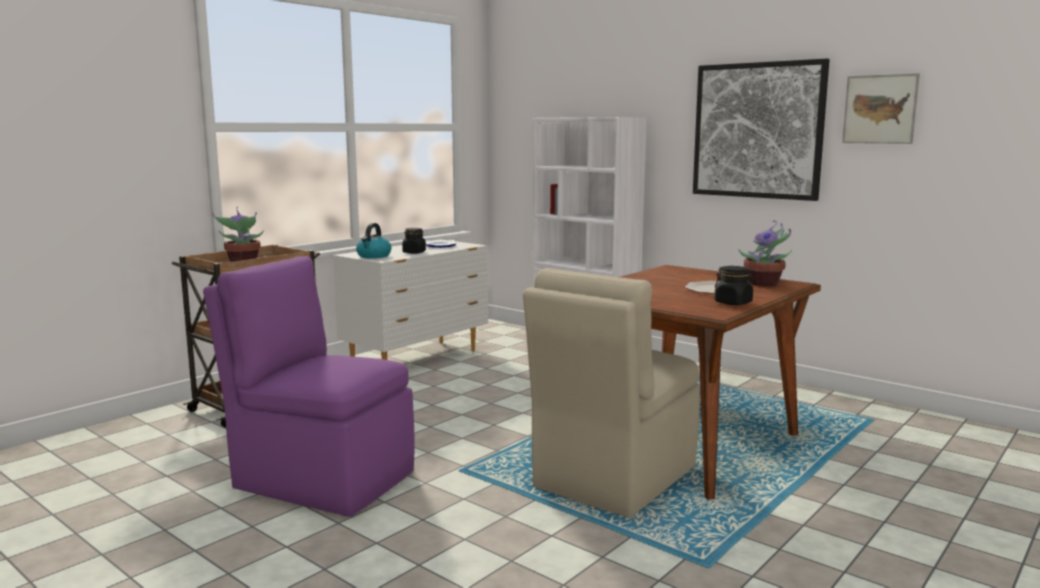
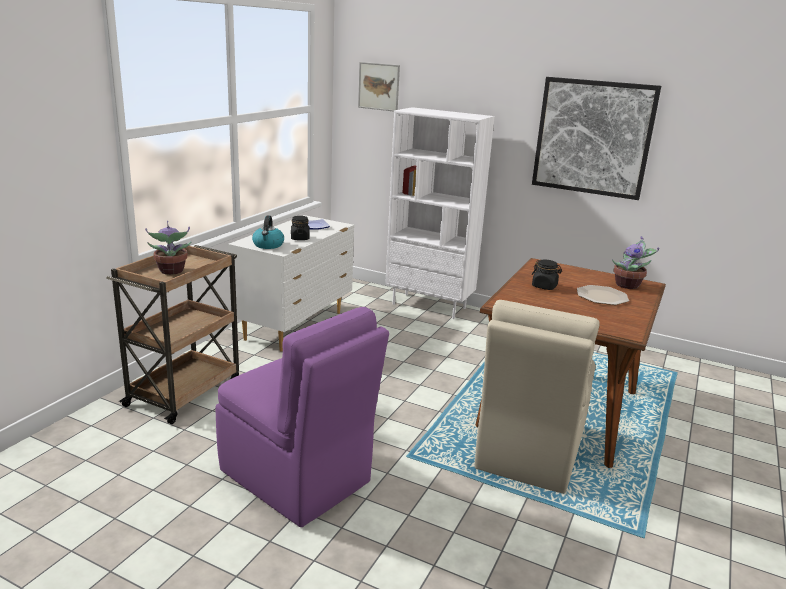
camera: 15 degrees left, 10 degrees up
purple chair [203,256,415,517] -> purple chair turned 150 degrees counterclockwise [216,307,389,527]
black jar [714,266,755,305] -> black jar moved to [532,260,562,290]
picture [842,73,920,144] -> picture moved to [358,62,400,112]

